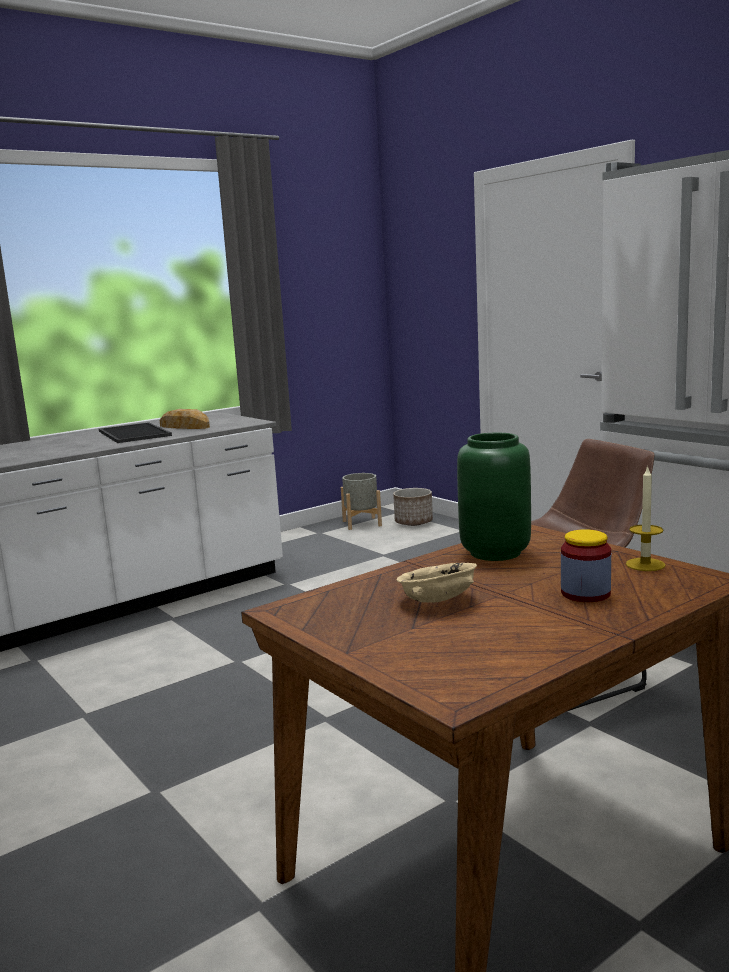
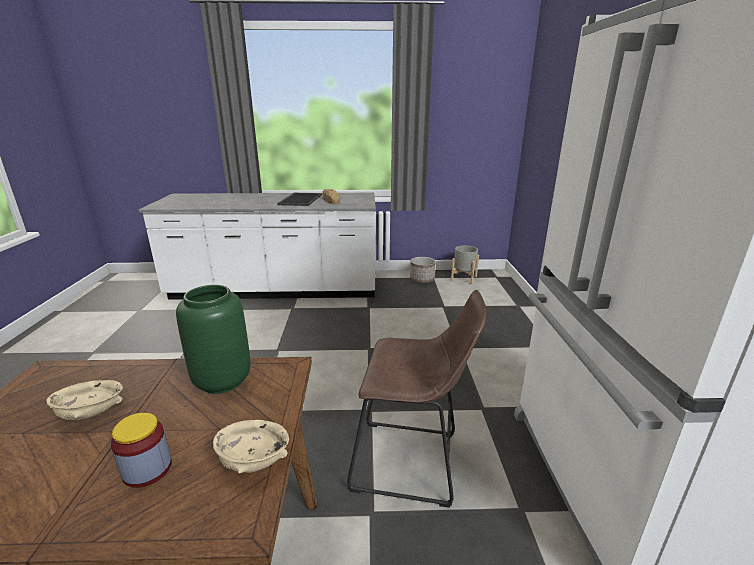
camera: 35 degrees right, 10 degrees up
planter [393,488,433,526] -> planter moved to [410,257,436,283]
candle [626,465,666,571] -> beige bowl [213,420,289,474]

